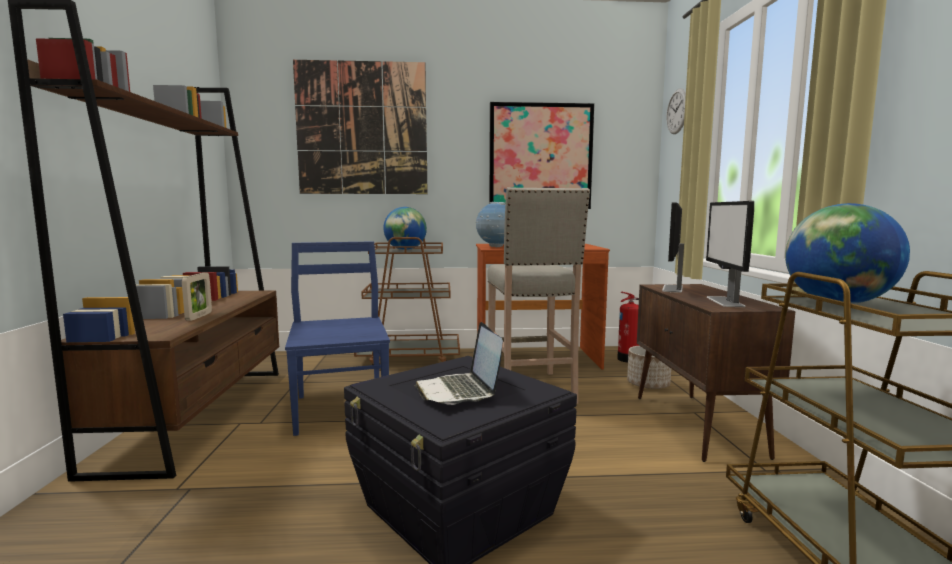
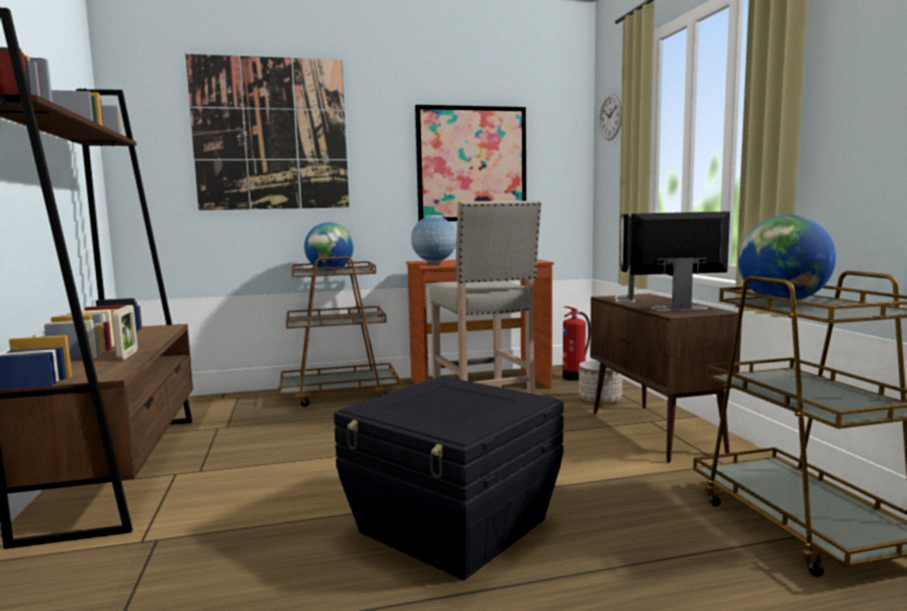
camera: 10 degrees left, 0 degrees up
blue chair [285,241,390,436] -> none
laptop [415,322,503,405] -> none
monitor [706,201,754,307] -> monitor turned 90 degrees clockwise [630,211,730,311]

